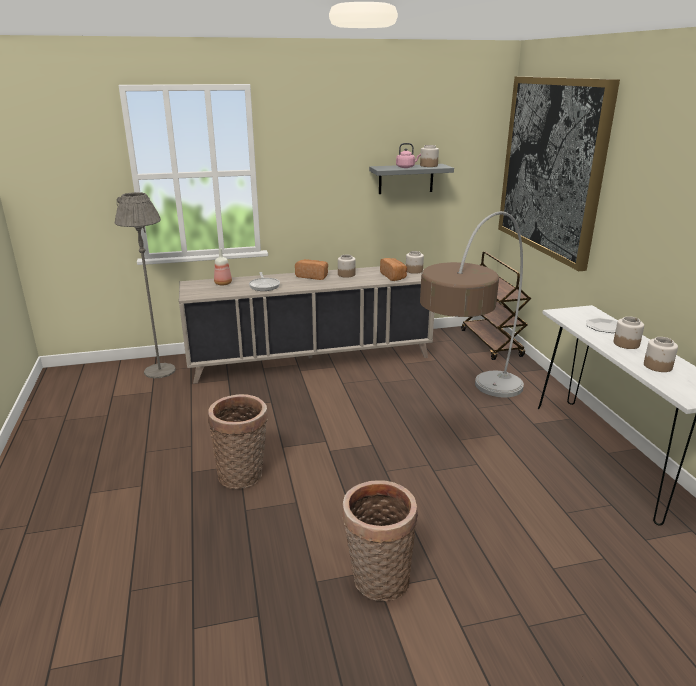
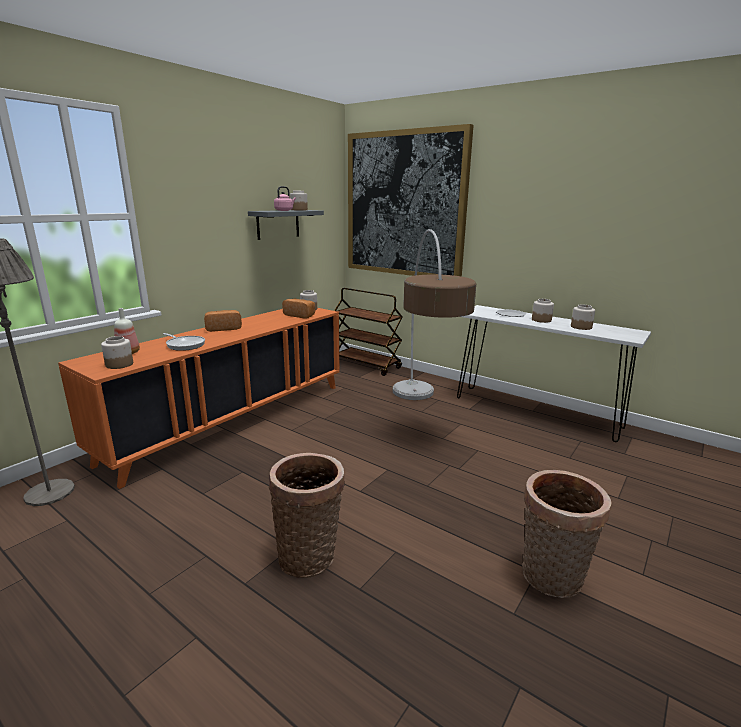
camera: 40 degrees left, 5 degrees down
beige cabinet [179,264,434,384] -> orange cabinet [58,308,340,489]
jar [338,254,356,278] -> jar moved to [101,336,133,369]

